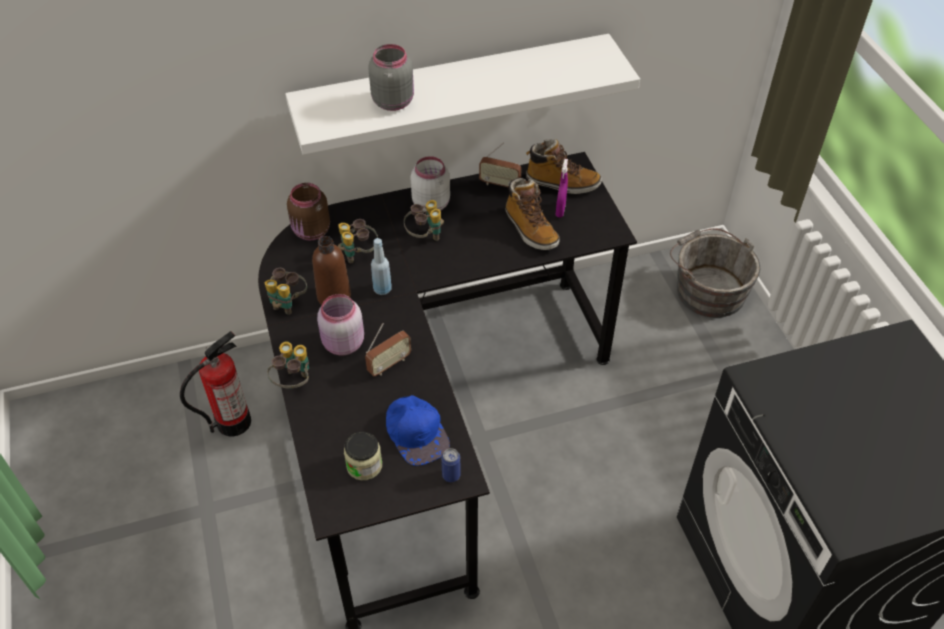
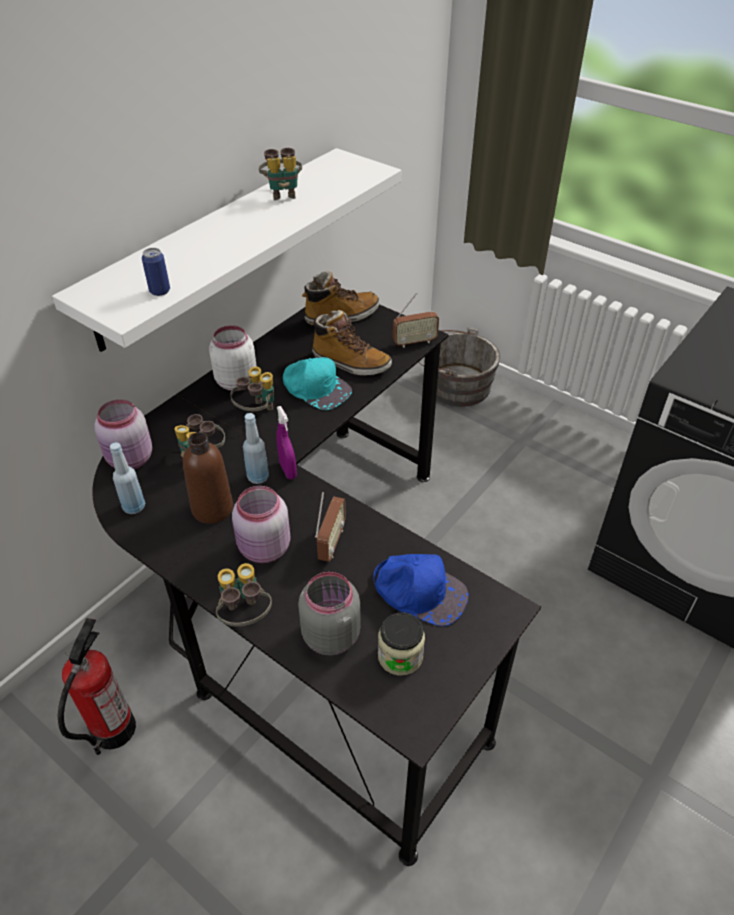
camera: 35 degrees left, 5 degrees down
binoculars [265,268,307,315] -> binoculars moved to [259,148,302,201]
brown jar [287,183,330,240] -> pink jar [95,399,152,469]
grey jar [369,44,414,111] -> grey jar moved to [298,572,361,656]
can [441,448,461,482] -> can moved to [142,248,170,296]
radio [479,142,522,188] -> radio moved to [393,293,439,348]
purple spray bottle [556,159,568,218] -> purple spray bottle moved to [276,406,297,479]
none -> blue bottle [110,442,145,514]
none -> turquoise cap [283,357,352,410]

